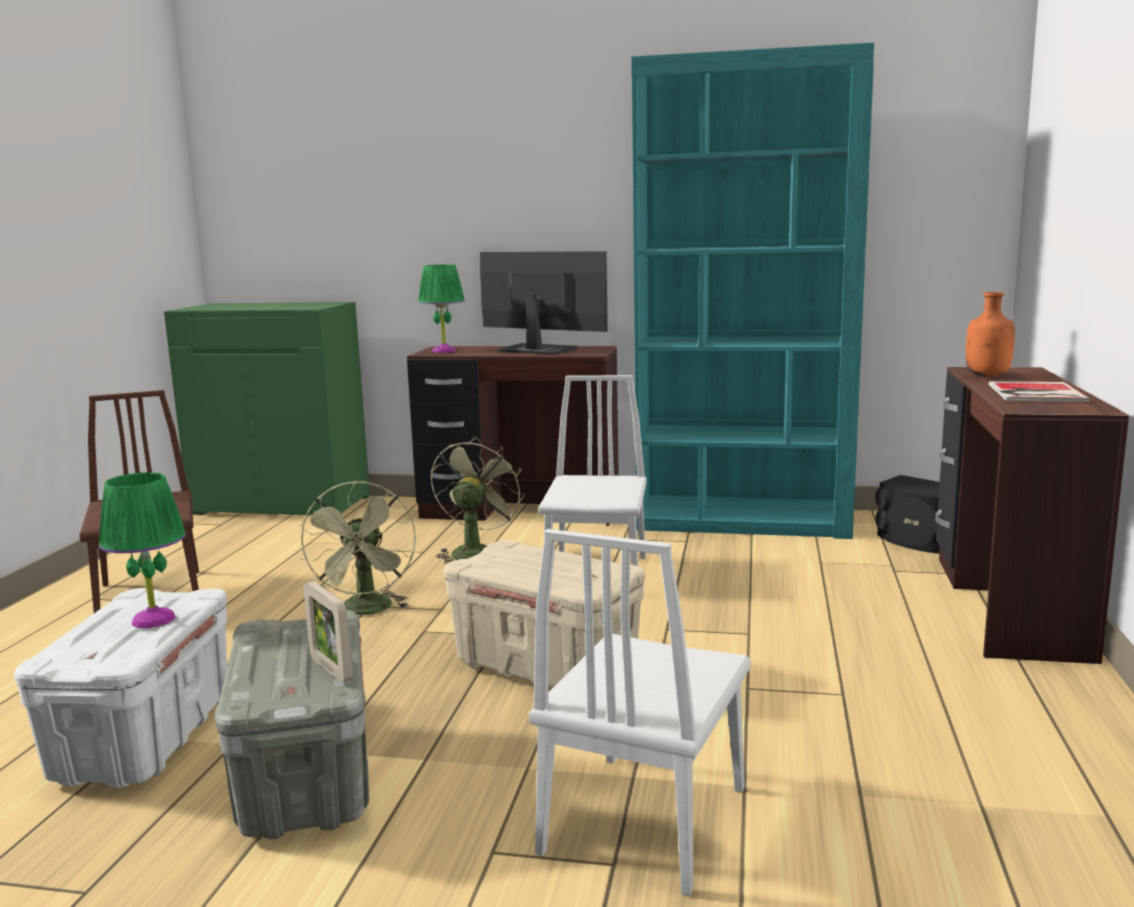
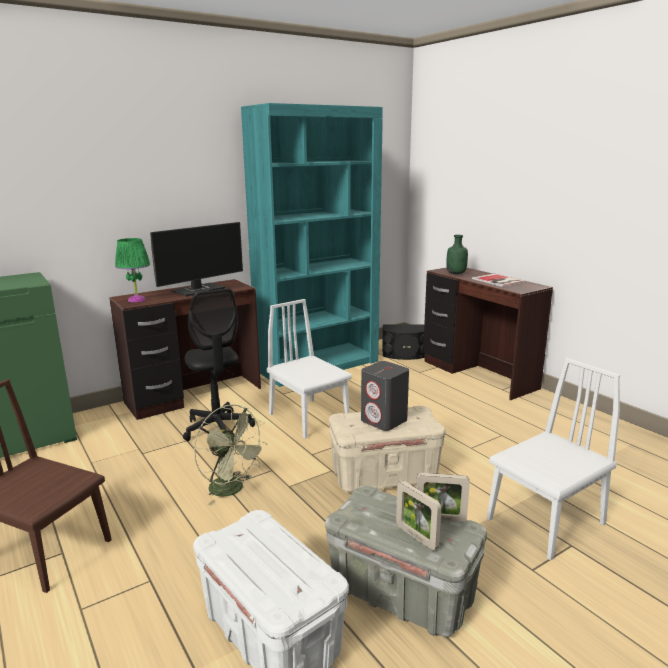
camera: 45 degrees left, 5 degrees up
green table lamp [99,472,186,628] -> none
green fan [431,437,525,564] -> black office chair [183,289,255,441]
monitor [480,251,608,355] -> monitor turned 150 degrees clockwise [150,222,243,297]
white chair [529,529,751,897] -> white chair turned 105 degrees counterclockwise [487,358,620,560]
orange bottle [966,292,1015,376] -> green bottle [446,235,468,274]
none -> grey speaker [361,361,409,431]
none -> picture frame [396,481,441,550]

